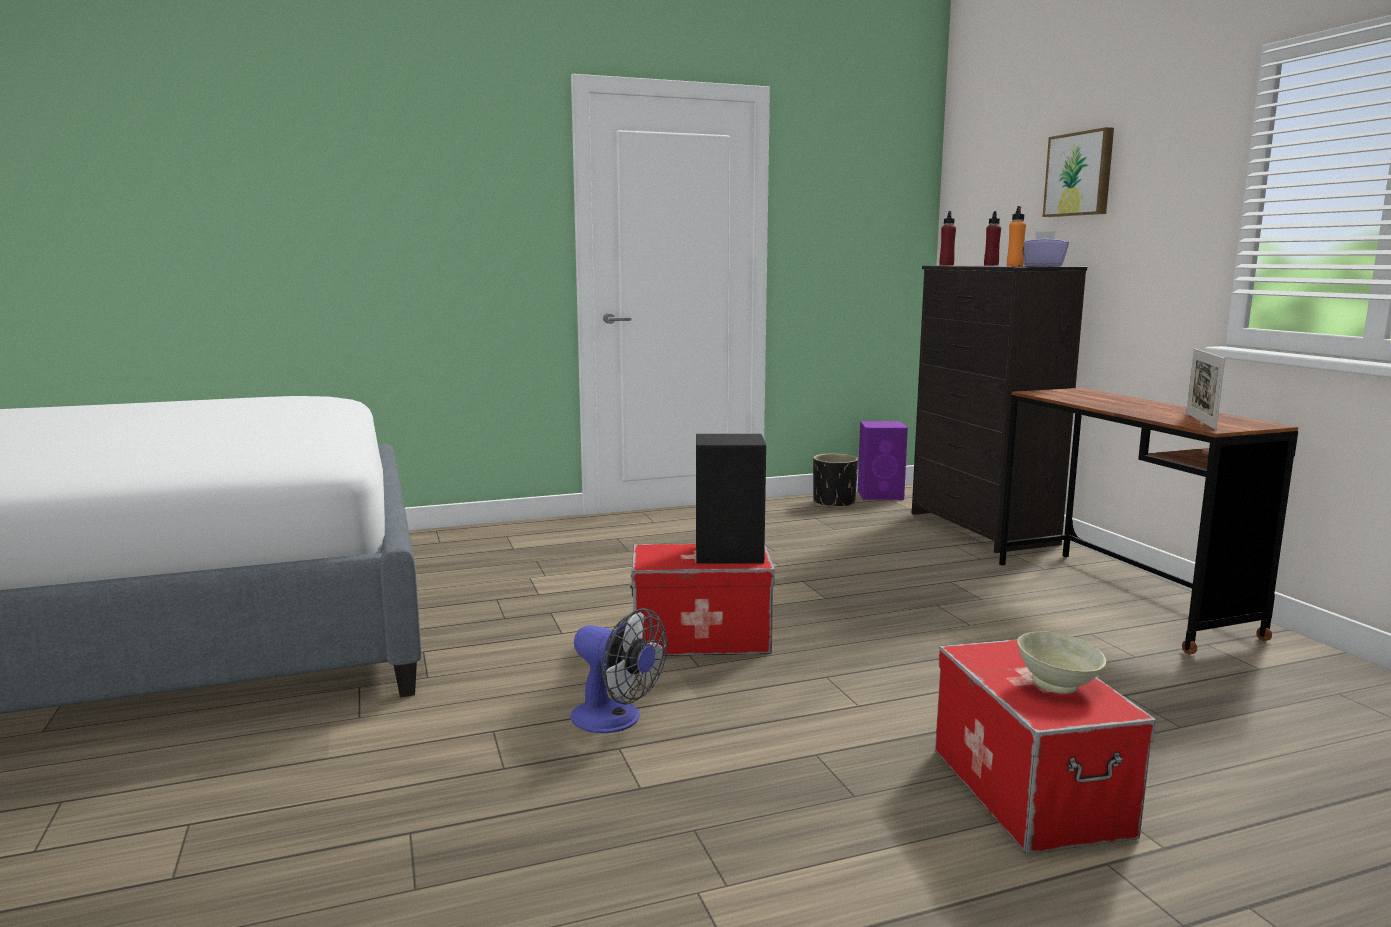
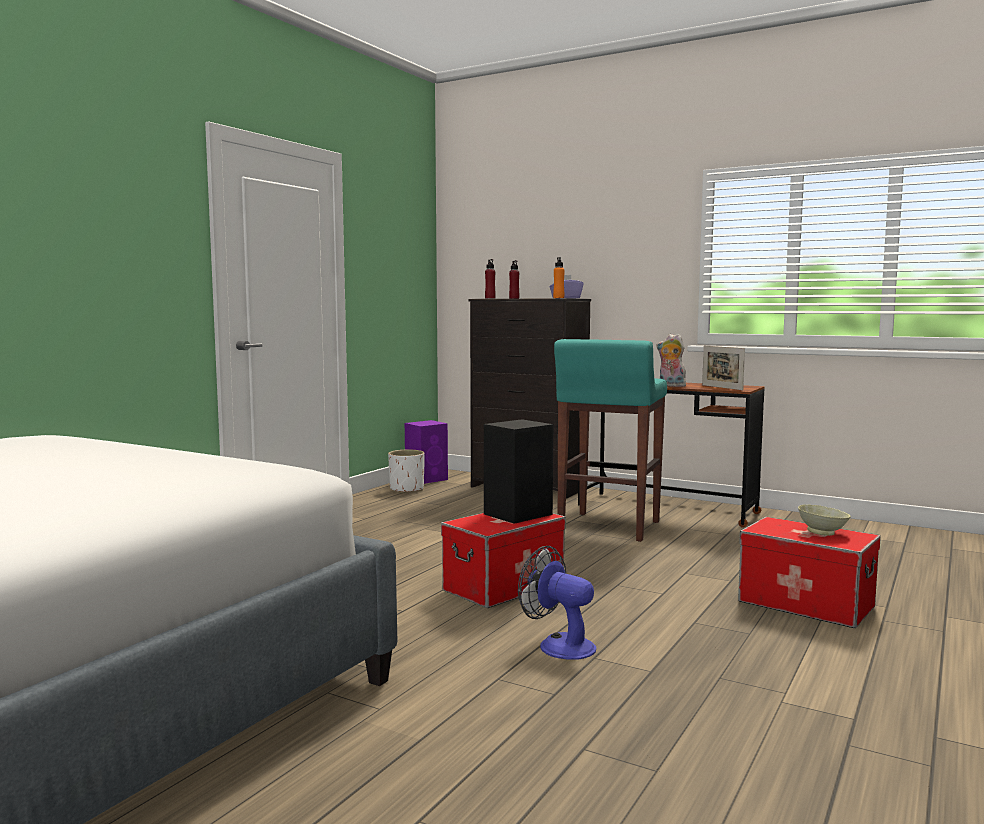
camera: 40 degrees left, 5 degrees down
fan [570,608,667,733] -> fan turned 135 degrees counterclockwise [518,546,596,660]
black planter [813,453,858,508] -> white planter [388,450,425,493]
picture [1043,127,1114,217] -> none
none -> turquoise stool [554,339,667,542]
none -> plush toy [657,334,686,387]

